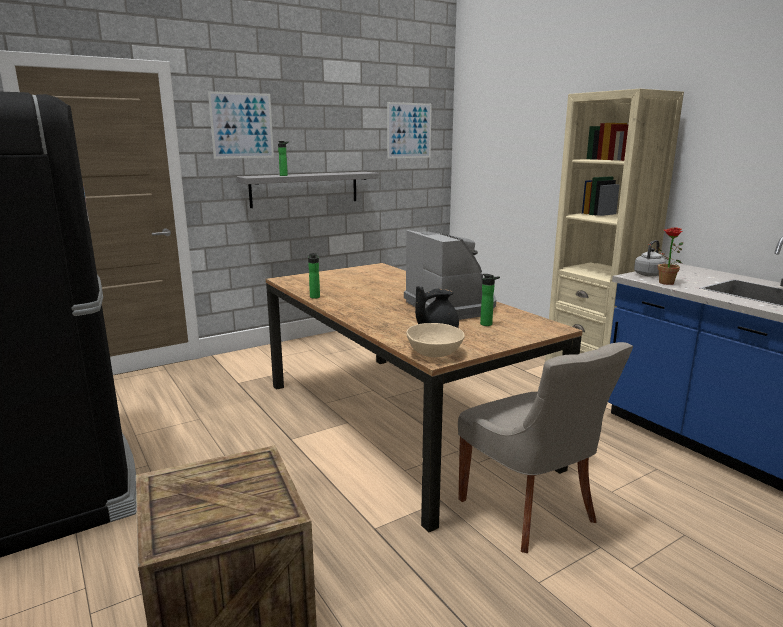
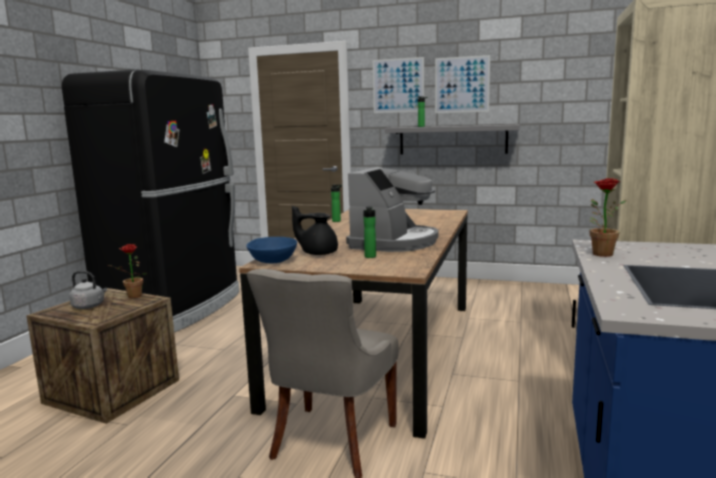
camera: 50 degrees right, 5 degrees down
picture [387,102,432,159] -> picture moved to [435,55,490,113]
beige bowl [406,323,465,358] -> blue bowl [246,237,297,263]
grey kettle [634,240,666,277] -> grey kettle moved to [69,271,107,309]
none -> potted plant [108,244,147,298]

